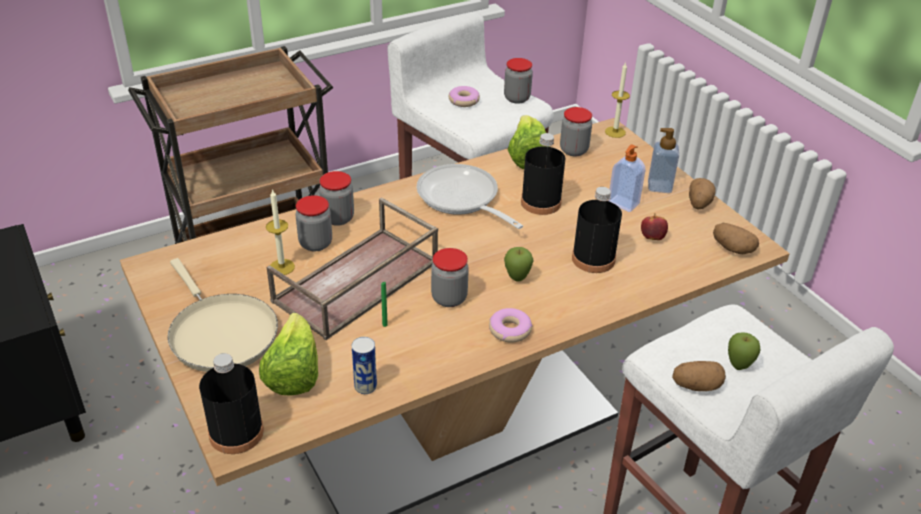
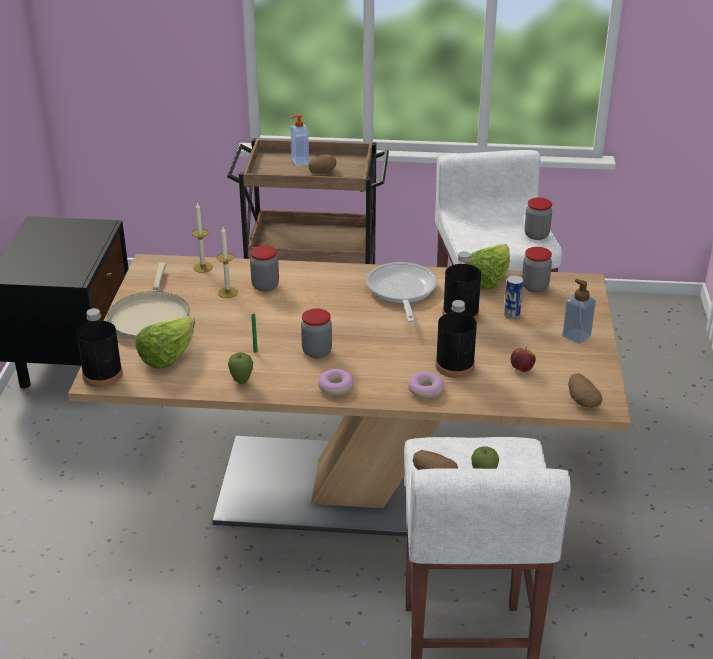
camera: 35 degrees right, 5 degrees down
brown tray [267,197,438,340] -> none
jar [319,171,354,226] -> none
can [352,337,377,394] -> can moved to [504,275,523,319]
donut [449,86,480,107] -> donut moved to [408,372,444,399]
apple [504,247,534,282] -> apple moved to [228,352,253,384]
candle [605,62,630,138] -> candle moved to [192,202,213,273]
soap dispenser [608,144,645,212] -> soap dispenser moved to [290,114,309,166]
potato [689,178,716,210] -> potato moved to [309,154,337,174]

